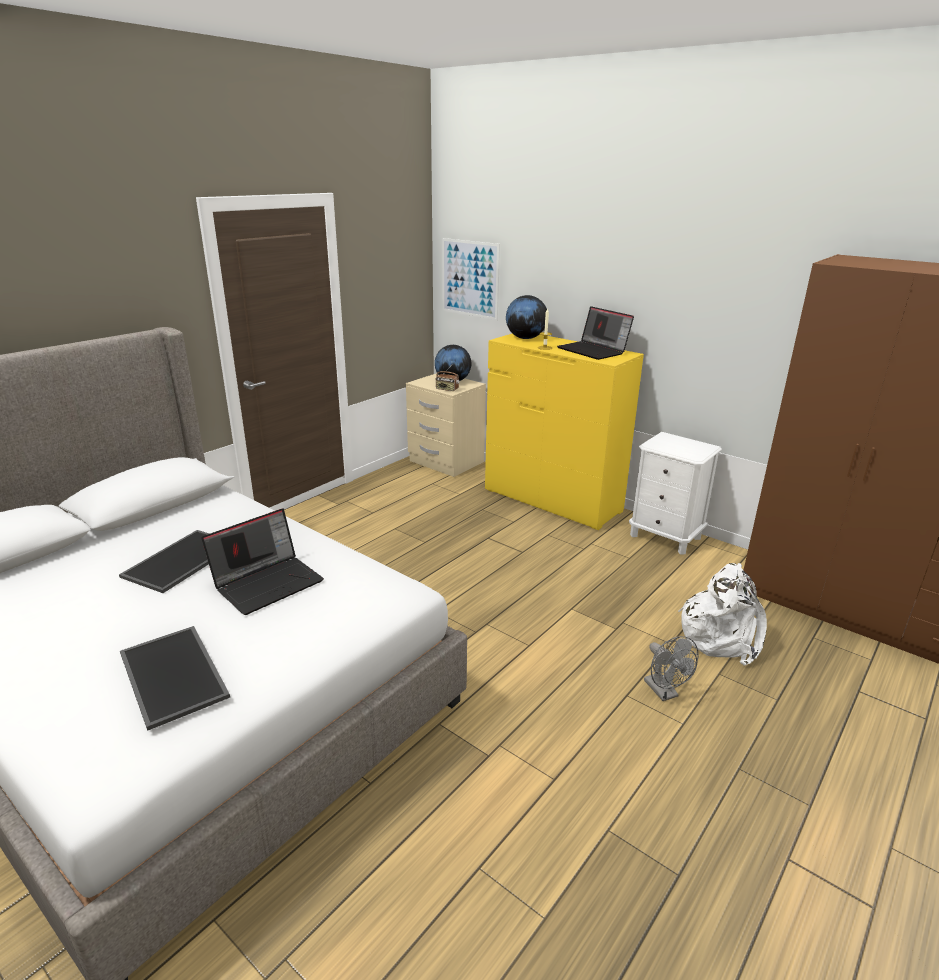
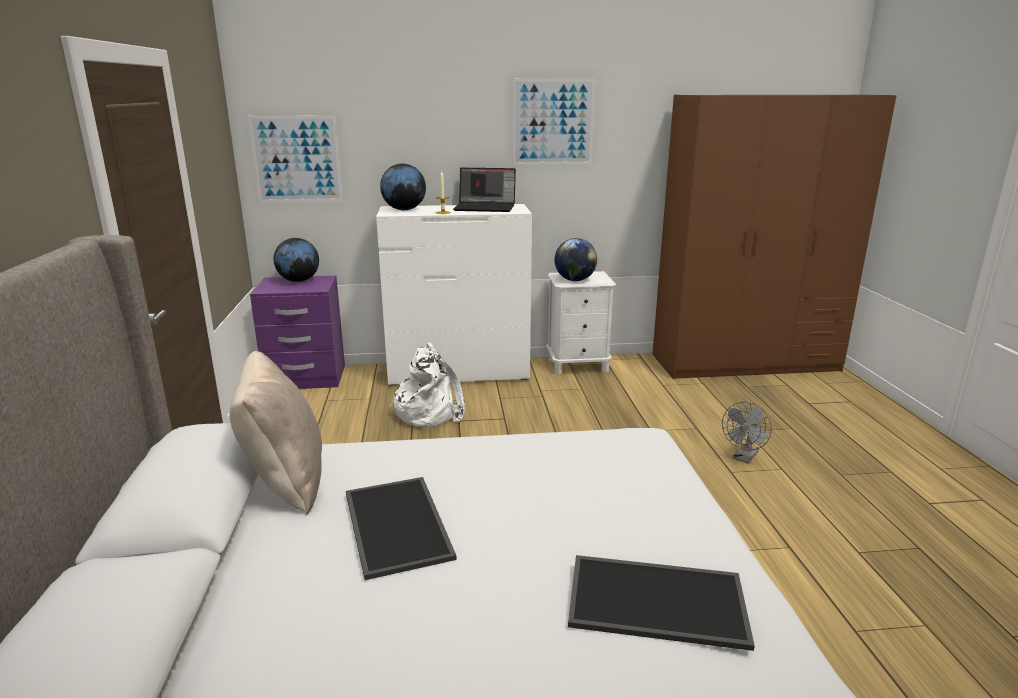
camera: 45 degrees left, 5 degrees down
laptop [201,508,324,615] -> none
beige nightstand [406,373,486,477] -> purple nightstand [250,276,345,389]
radio [436,365,459,391] -> none
yellow dresser [485,334,644,530] -> white dresser [376,204,532,386]
grey fan [644,636,698,701] -> grey fan turned 105 degrees clockwise [722,402,772,463]
white backpack [678,563,767,666] -> white backpack moved to [389,342,465,428]
none -> beige pillow [229,351,322,515]
none -> picture [513,79,595,165]
none -> globe [554,238,597,281]

